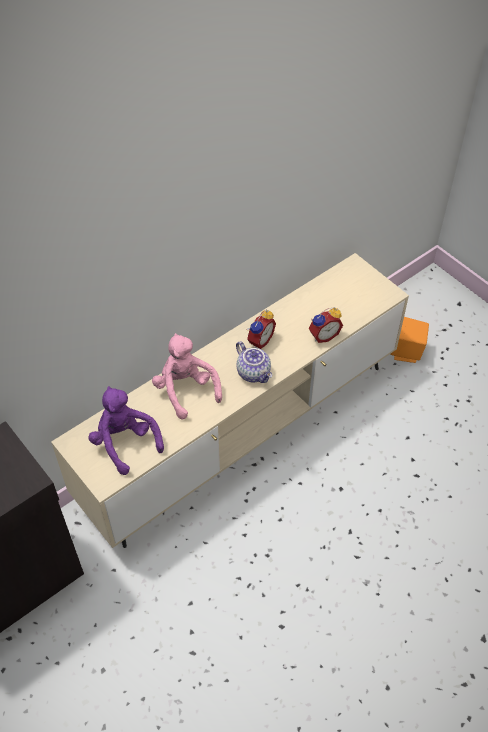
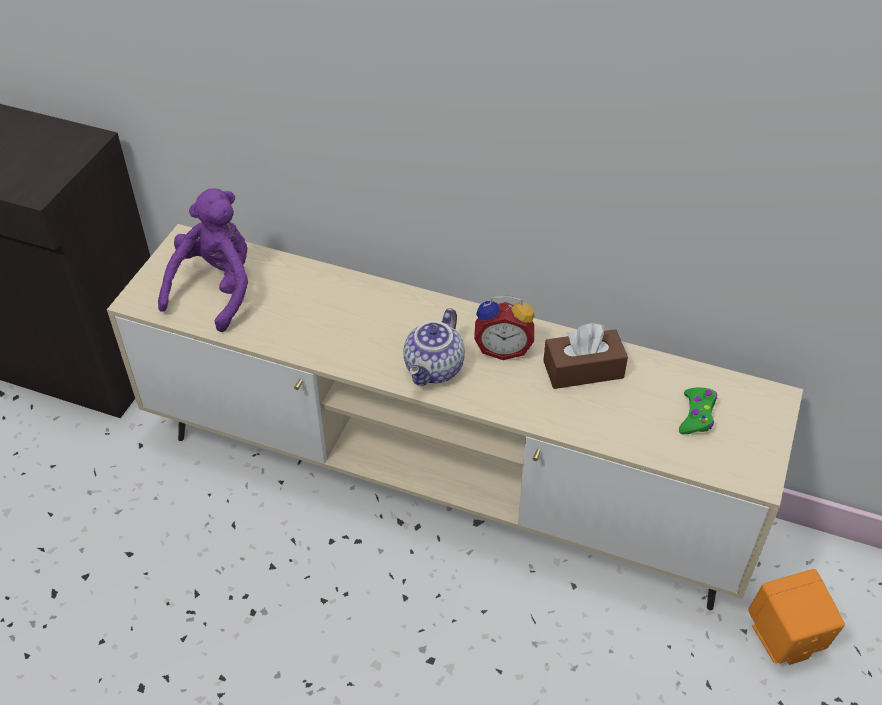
camera: 60 degrees right, 5 degrees down
pink plush toy [152,333,222,419] -> none
alarm clock [309,307,343,343] -> none
none -> brown tissue box [543,323,628,389]
none -> green game controller [679,388,717,434]

